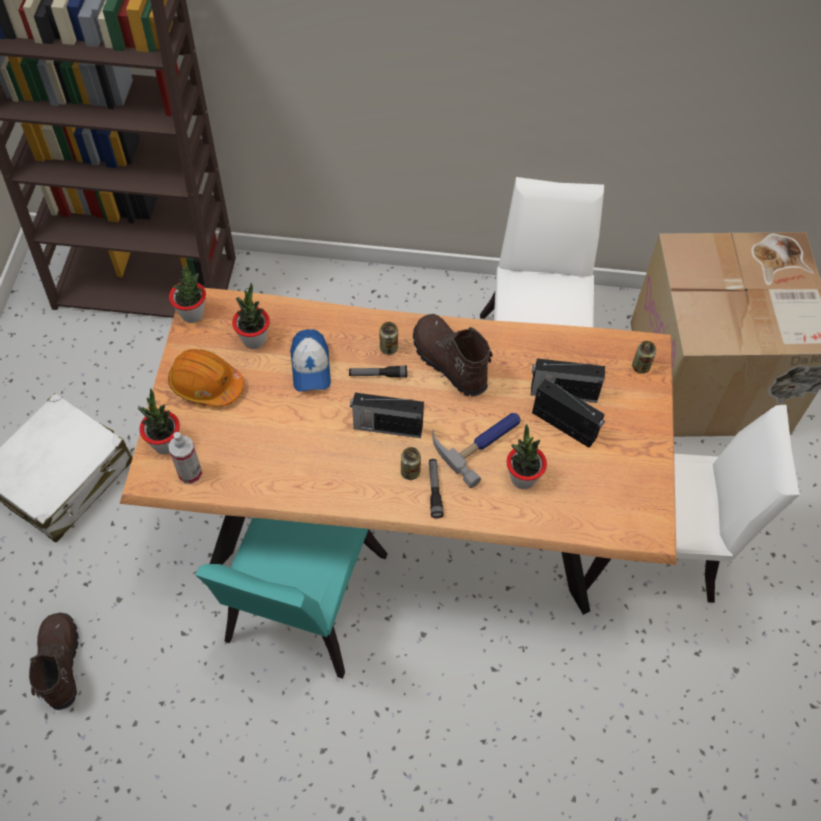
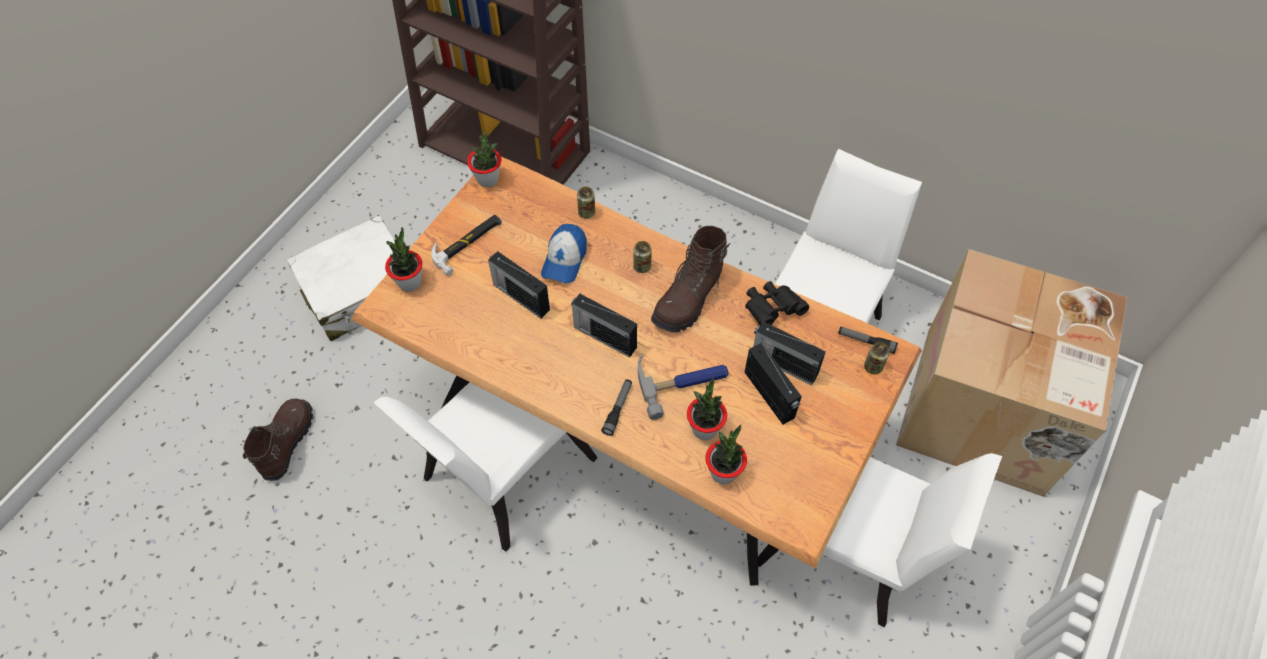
camera: 25 degrees right, 0 degrees up
orange hard hat [168,349,244,407] -> hammer [432,215,502,276]
spray bottle [168,432,202,484] -> none
turquoise chair [196,518,388,679] -> white chair [374,382,598,552]
potted plant [232,283,270,349] -> potted plant moved to [705,424,747,484]
flashlight [349,366,407,378] -> flashlight moved to [838,326,898,354]
can [401,447,421,480] -> can moved to [577,187,595,219]
brown boot [413,314,492,397] -> brown boot turned 135 degrees counterclockwise [651,226,730,332]
none -> radio [488,251,550,319]
none -> black binoculars [745,281,809,325]

